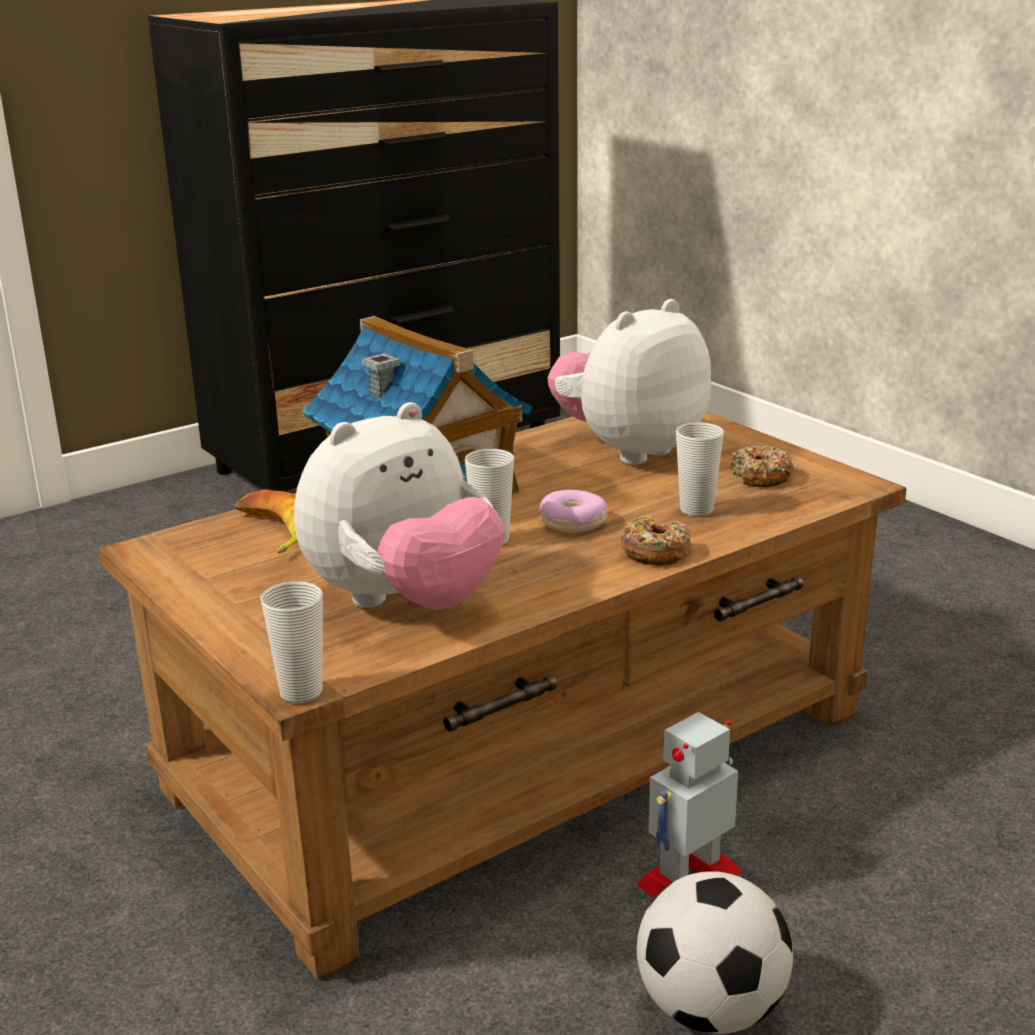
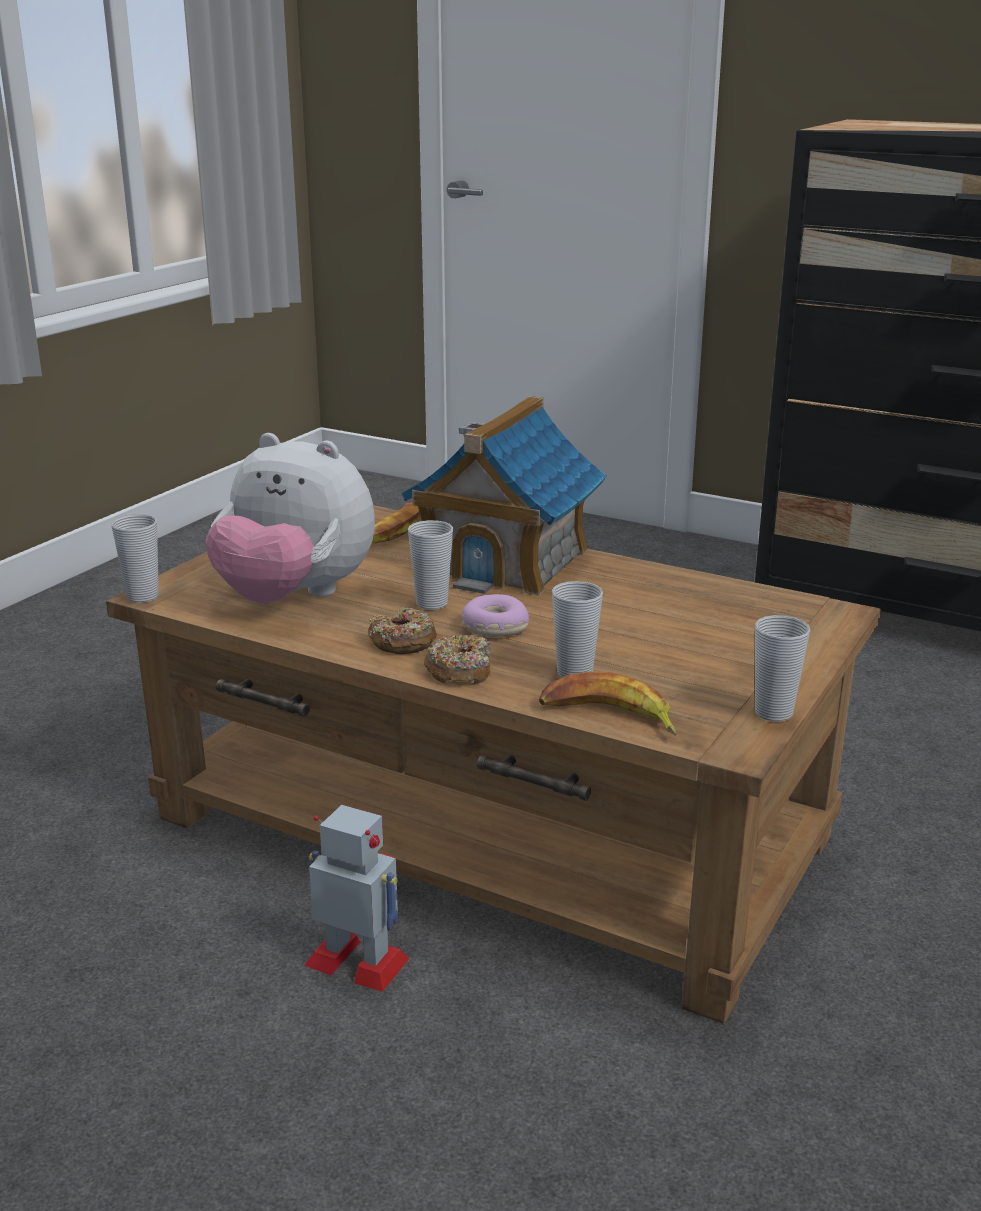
camera: 65 degrees right, 0 degrees up
plush toy [547,299,711,465] -> none
football [637,871,793,1034] -> none
donut [730,445,794,487] -> donut moved to [368,607,437,654]
none -> banana [539,672,677,735]
none -> cup [755,615,810,722]

